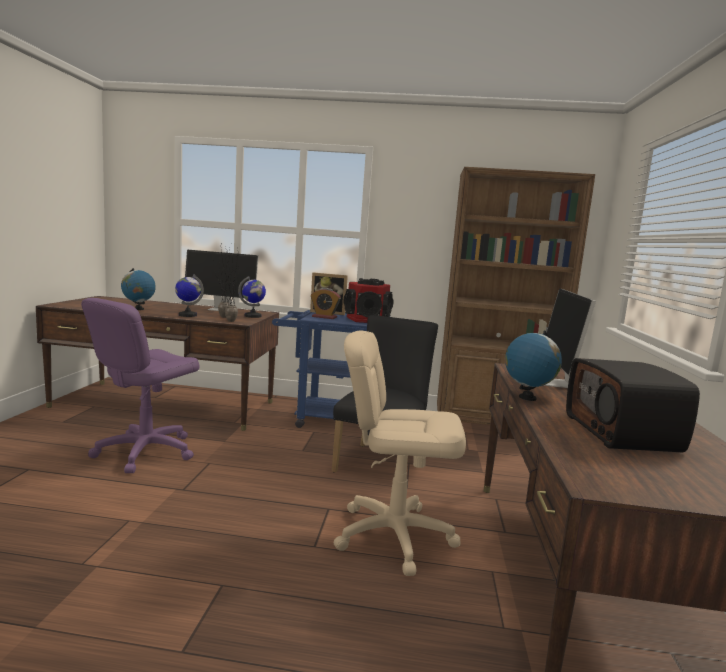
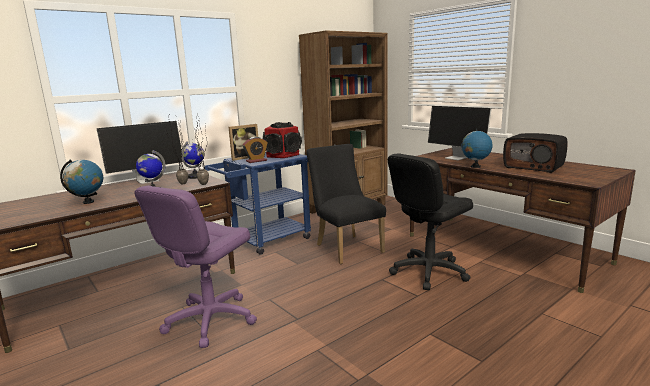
camera: 45 degrees left, 5 degrees up
purple office chair [81,298,199,473] -> purple office chair turned 45 degrees clockwise [135,185,257,348]
beige office chair [333,330,466,576] -> black office chair [388,154,473,290]

